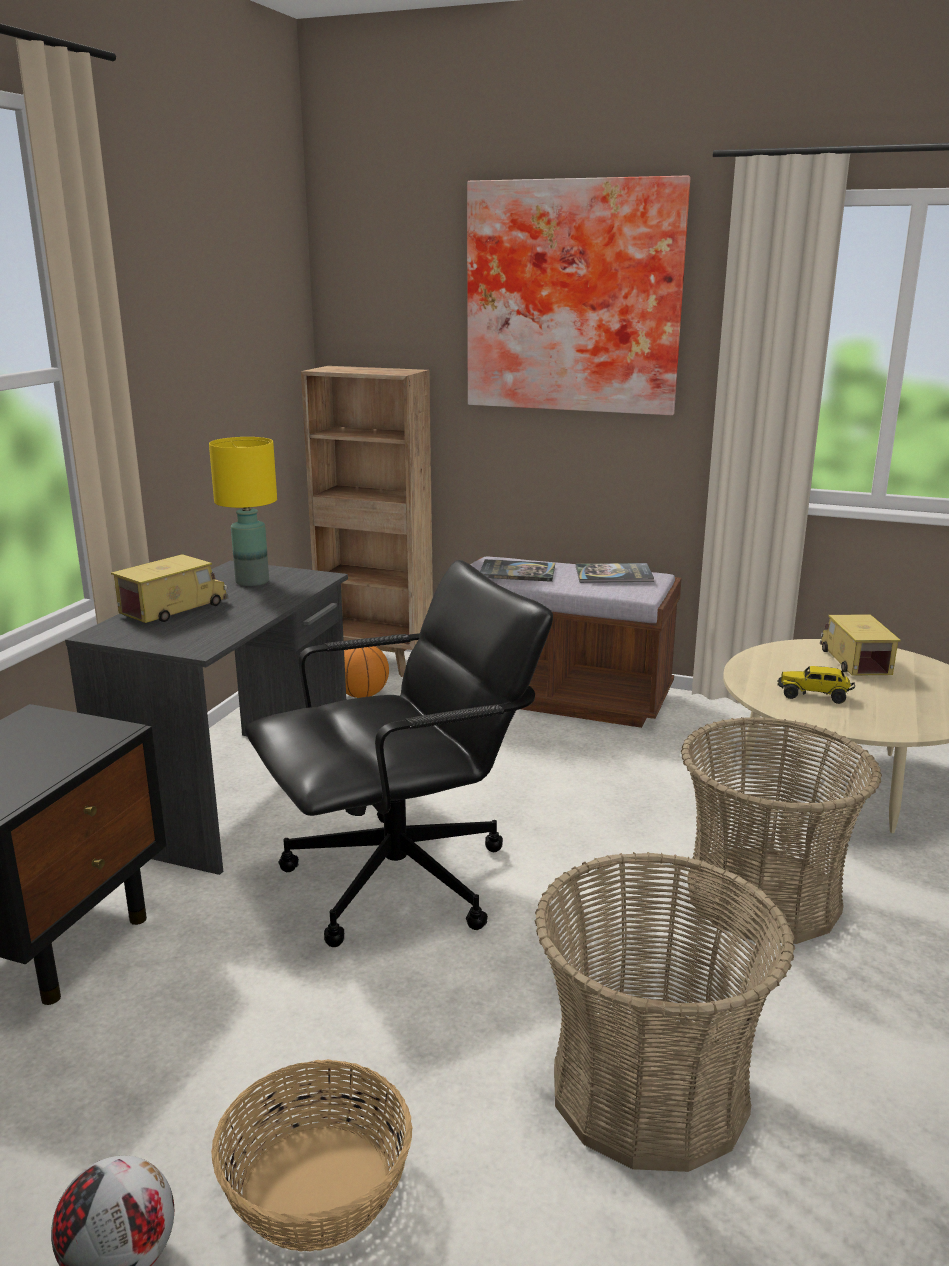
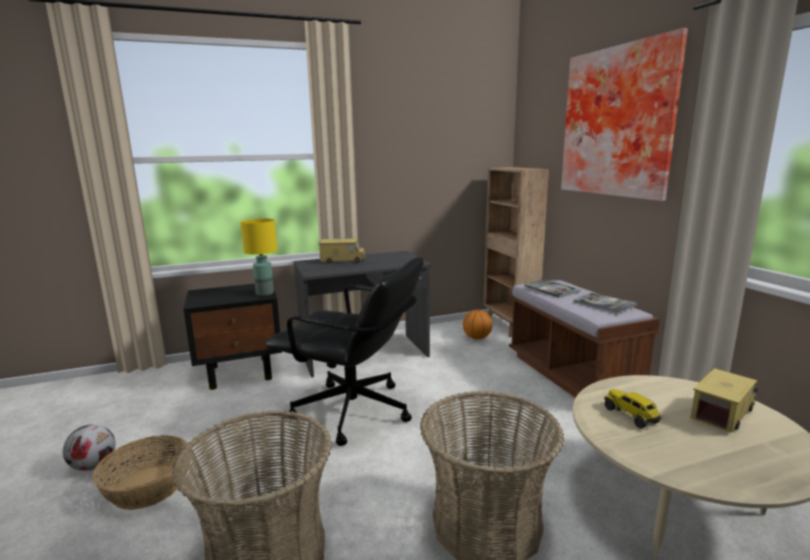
camera: 50 degrees right, 5 degrees down
yellow table lamp [209,437,277,586] -> yellow table lamp moved to [241,218,277,296]

